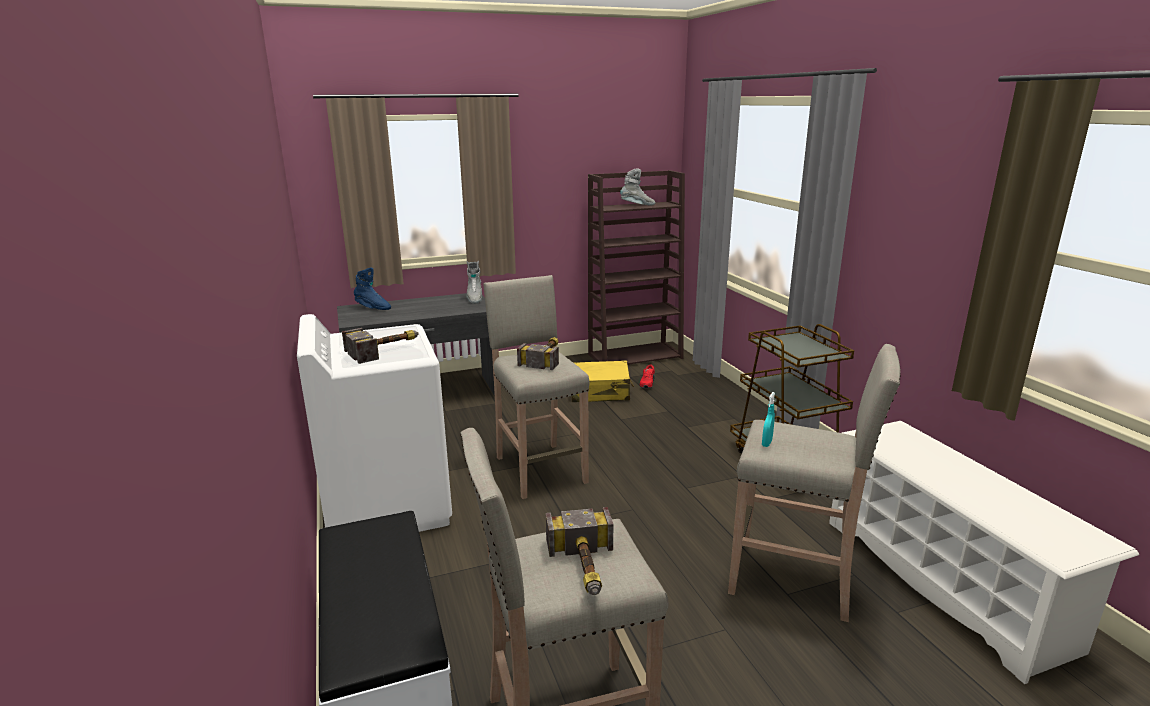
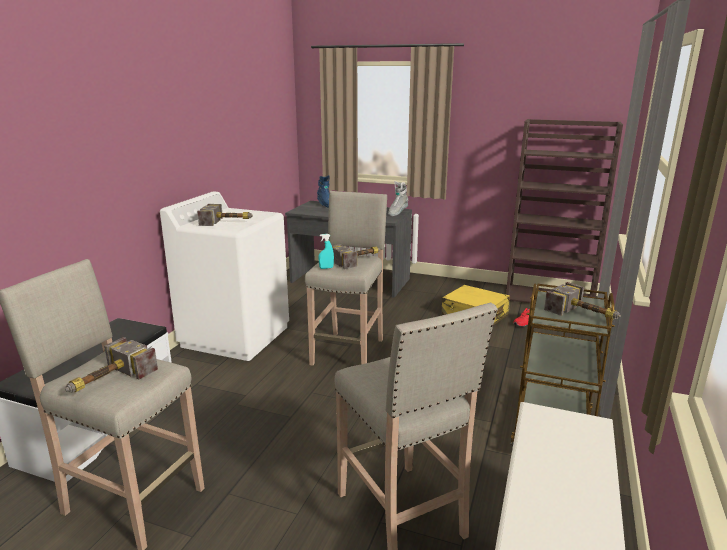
camera: 40 degrees right, 0 degrees up
grey boot [620,168,655,205] -> none
turquoise spray bottle [762,392,775,447] -> turquoise spray bottle moved to [318,234,334,269]
none -> hammer [544,282,621,319]

